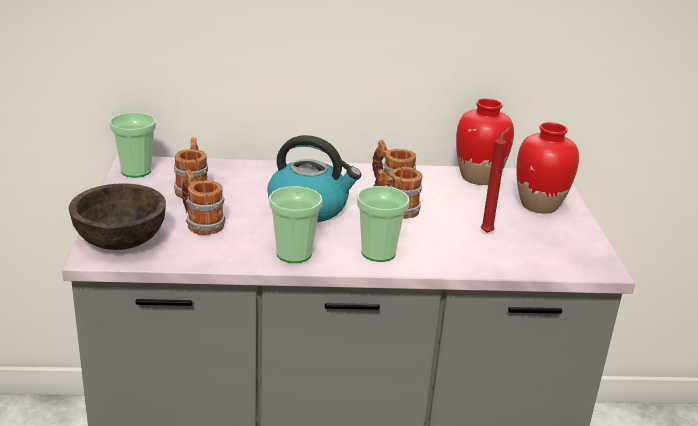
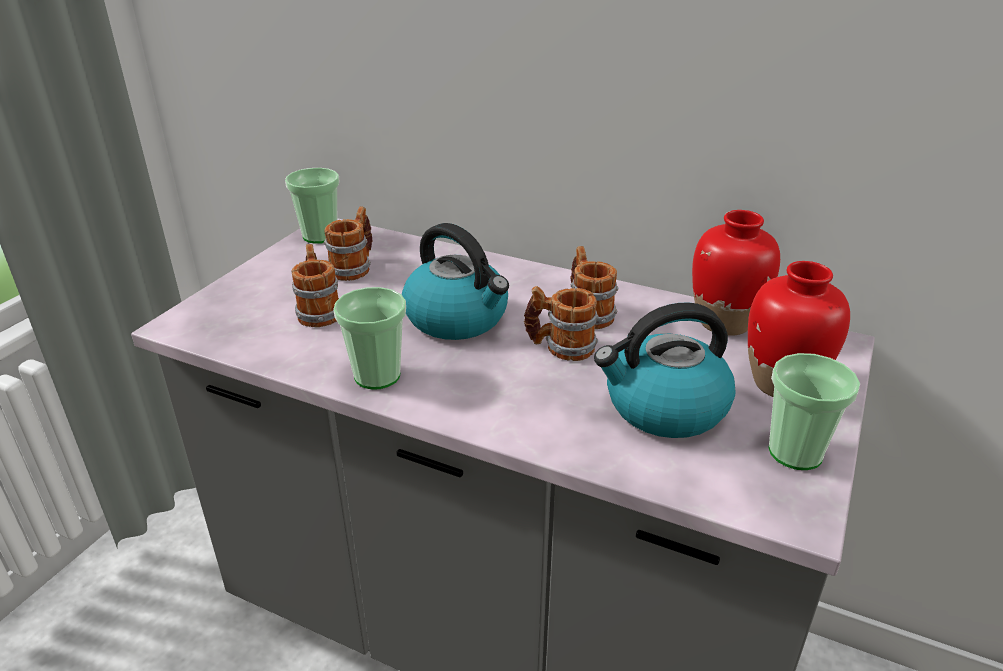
camera: 30 degrees right, 5 degrees up
brown bowl [69,183,166,250] -> none
cup [357,186,410,262] -> cup moved to [768,353,860,470]
red candle [481,128,510,233] -> kettle [594,302,736,438]

